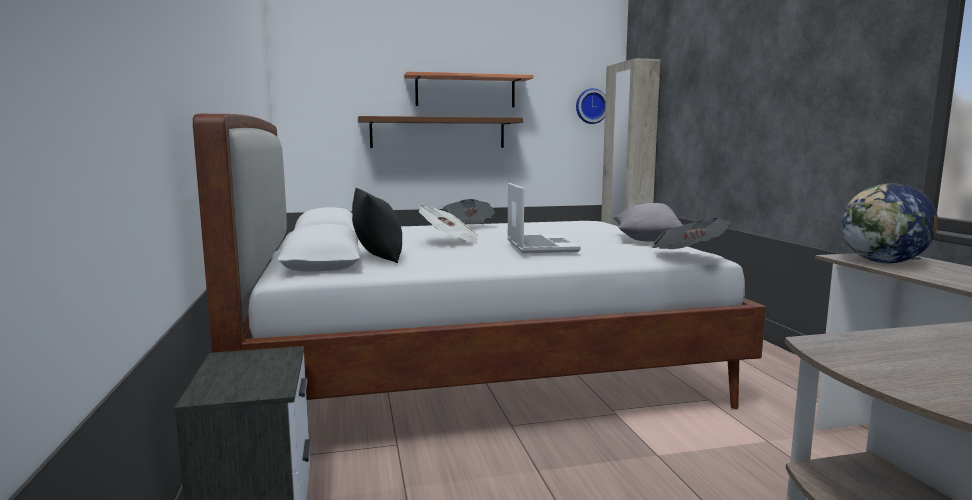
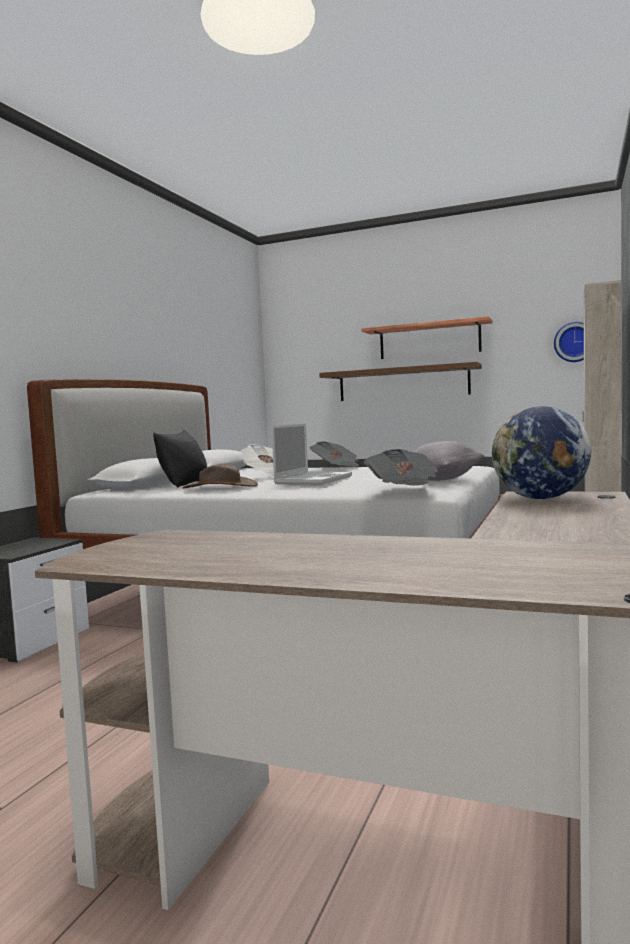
camera: 35 degrees right, 5 degrees down
none -> brown hat [182,464,258,489]

